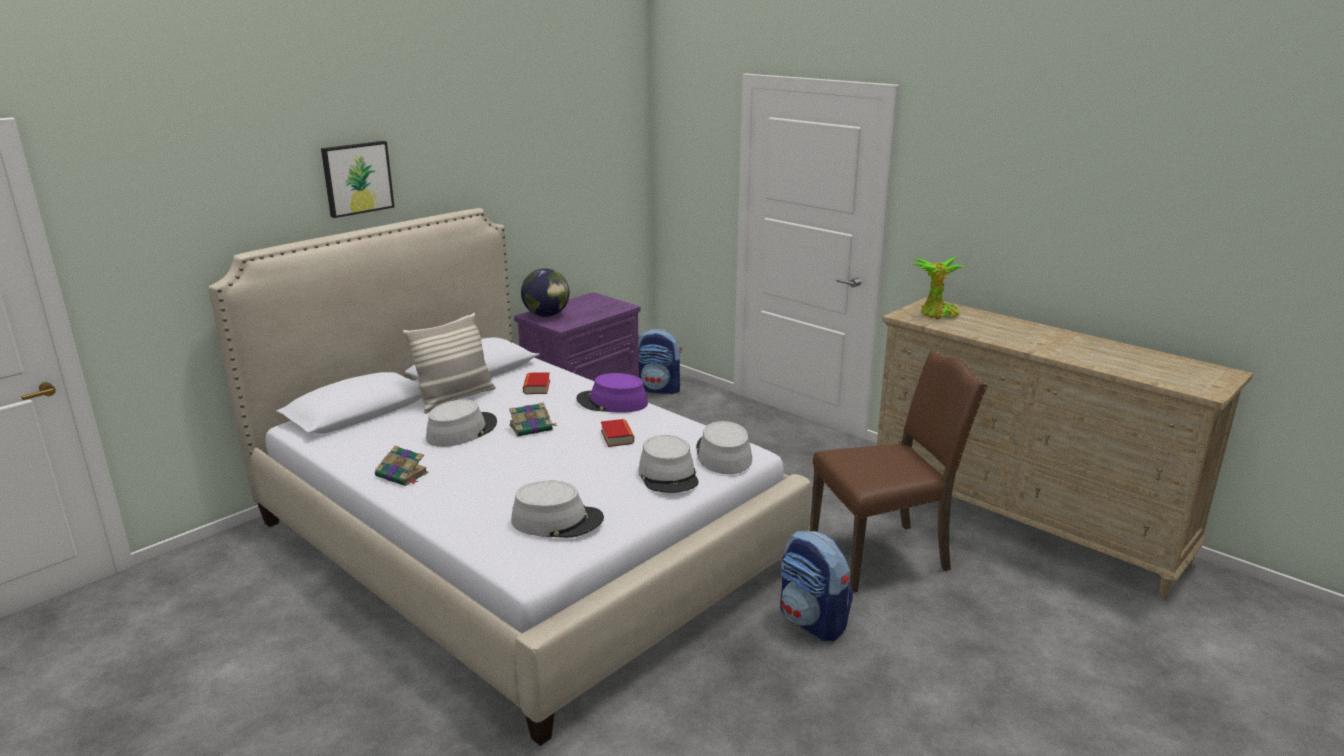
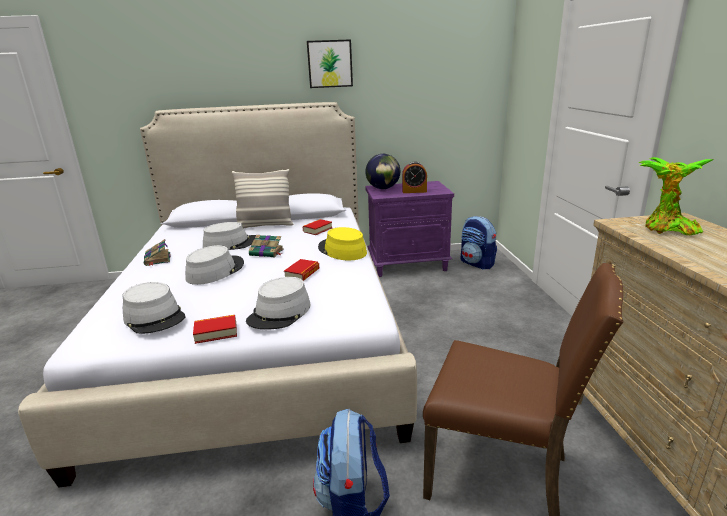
camera: 40 degrees right, 0 degrees up
picture [321,141,395,218] -> picture moved to [307,39,353,88]
purple hat [576,373,648,413] -> yellow hat [318,227,367,260]
grey hat [696,421,752,474] -> grey hat moved to [185,245,244,285]
none -> book [193,315,237,344]
none -> alarm clock [402,161,427,193]

